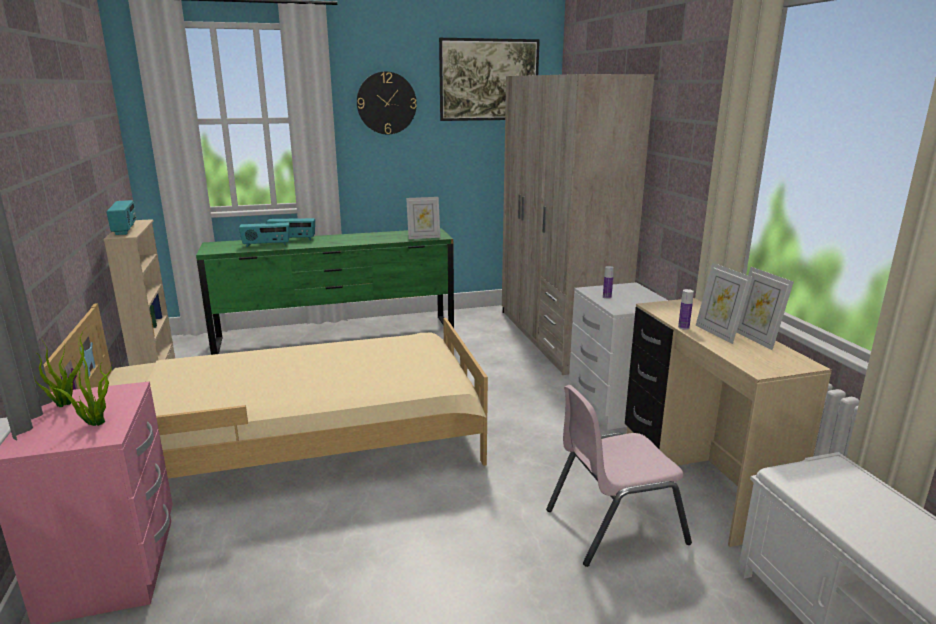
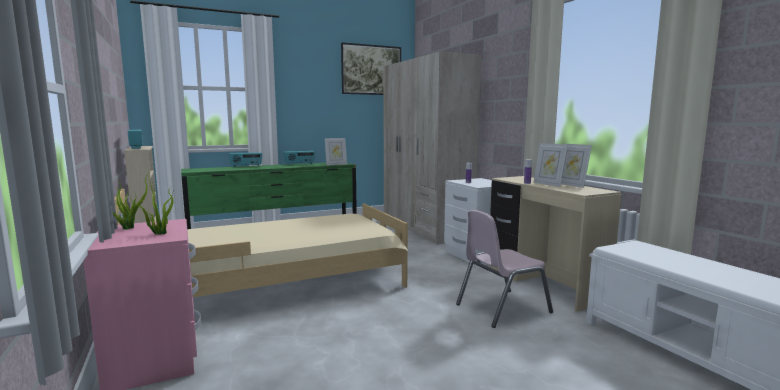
camera: 10 degrees left, 10 degrees down
radio [239,223,290,247] -> radio moved to [284,151,315,165]
wall clock [357,71,417,134] -> none

